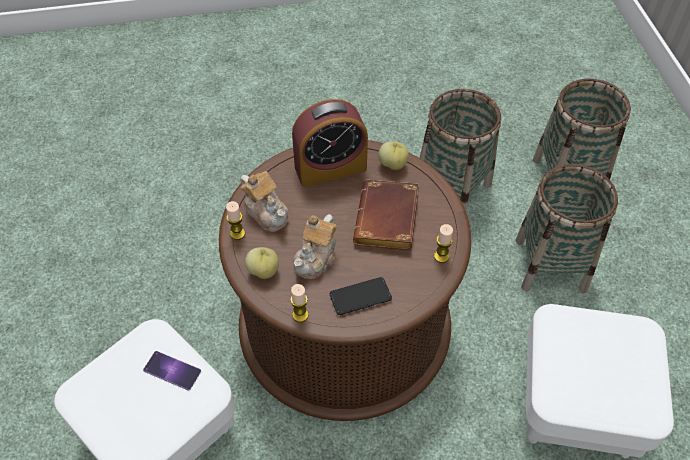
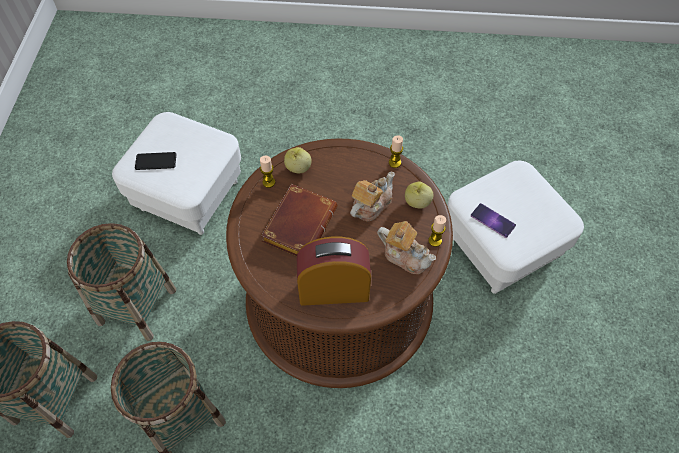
camera: 165 degrees left, 5 degrees up
teapot [241,171,288,232] -> teapot turned 150 degrees clockwise [377,221,436,274]
phone [330,277,392,315] -> phone moved to [135,152,176,170]
apple [378,141,409,170] -> apple moved to [284,147,312,174]

